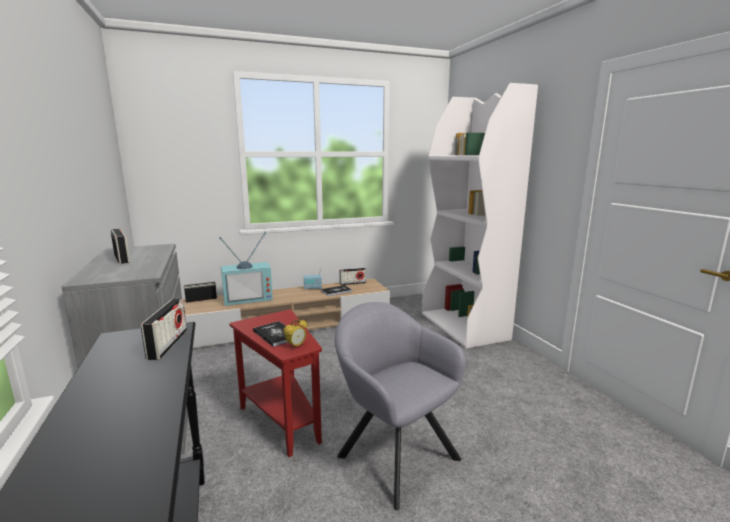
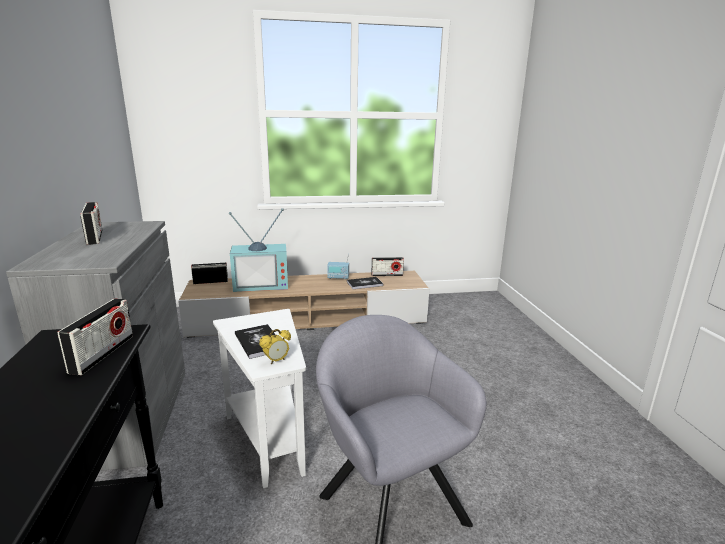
camera: 10 degrees right, 5 degrees up
red side table [229,309,322,457] -> white side table [213,309,306,488]
white bookcase [422,83,538,348] -> none

